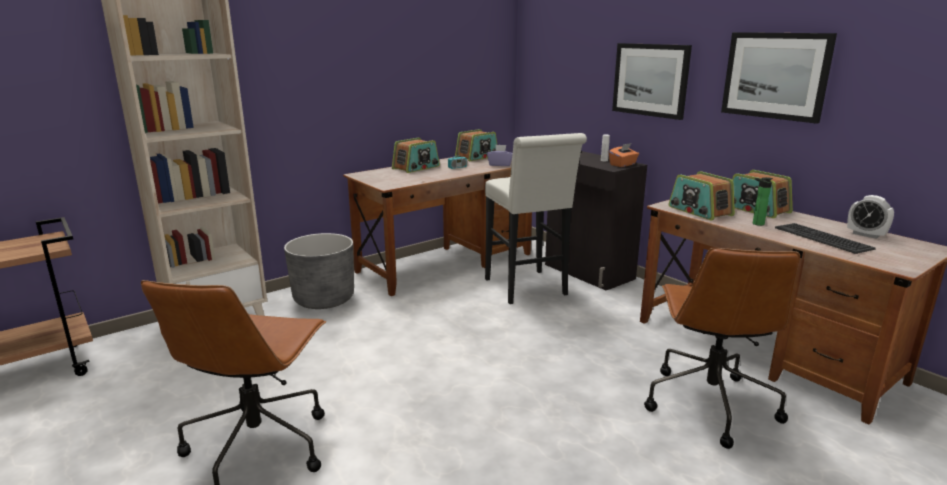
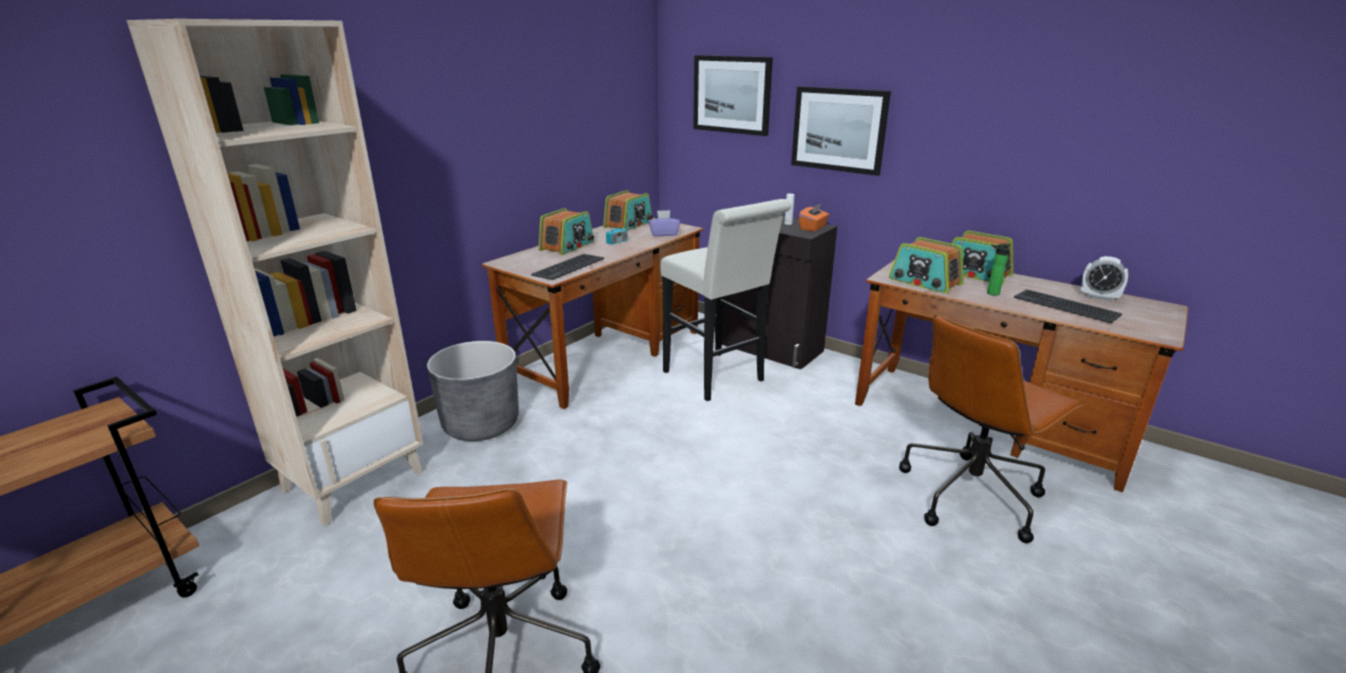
camera: 15 degrees left, 5 degrees up
brown office chair [644,248,800,449] -> brown office chair turned 60 degrees clockwise [899,315,1084,543]
picture [721,32,837,124] -> picture moved to [693,55,773,136]
none -> keyboard [531,254,604,280]

